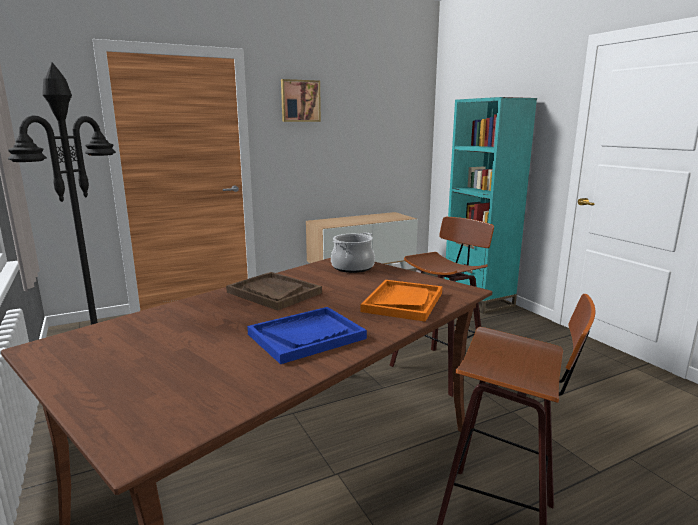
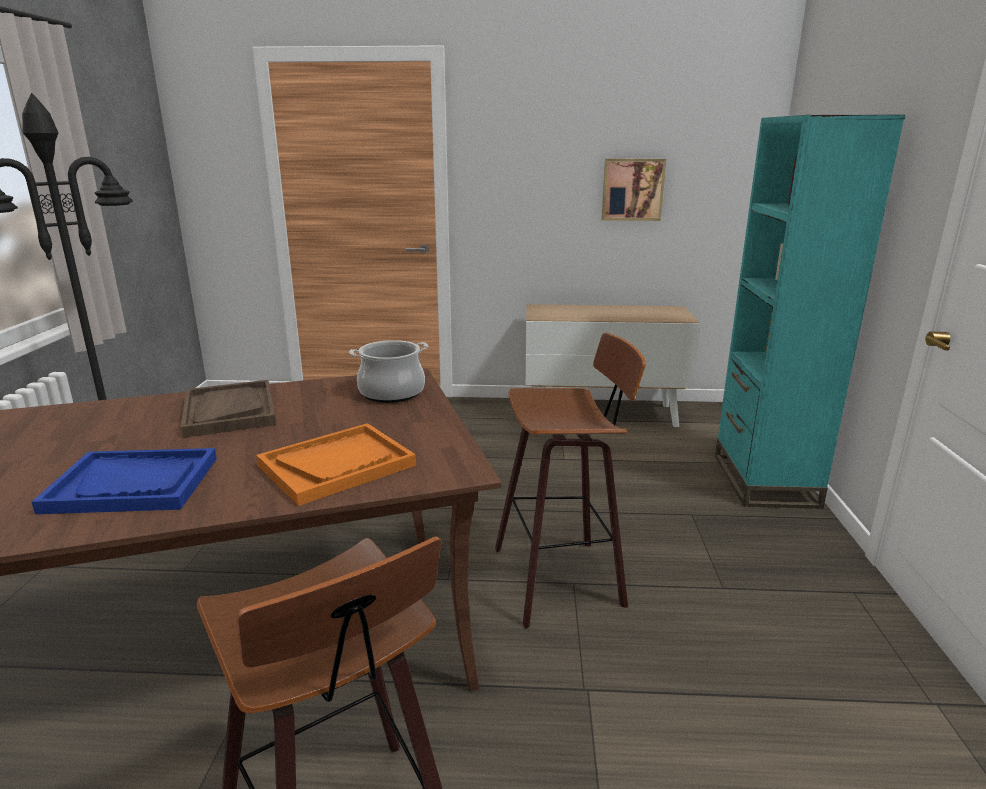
camera: 30 degrees right, 5 degrees up
picture [281,79,321,122] -> picture moved to [602,159,666,221]

